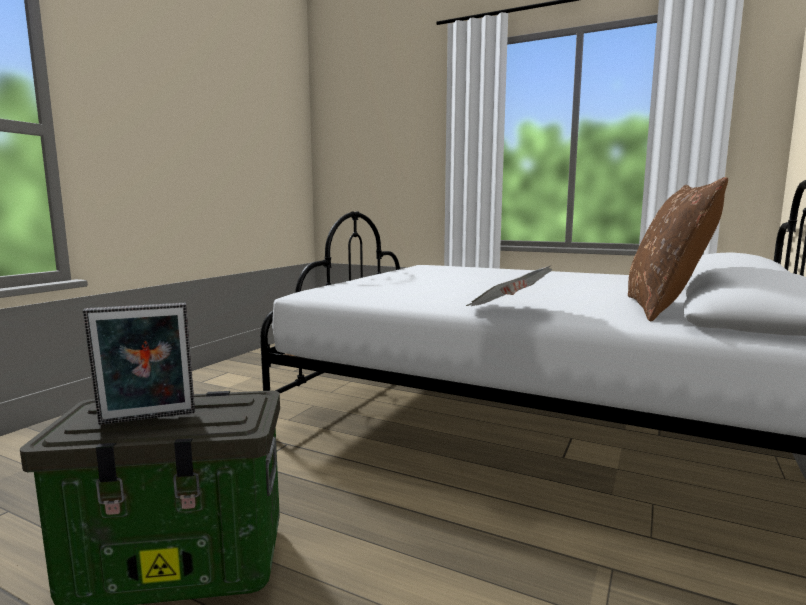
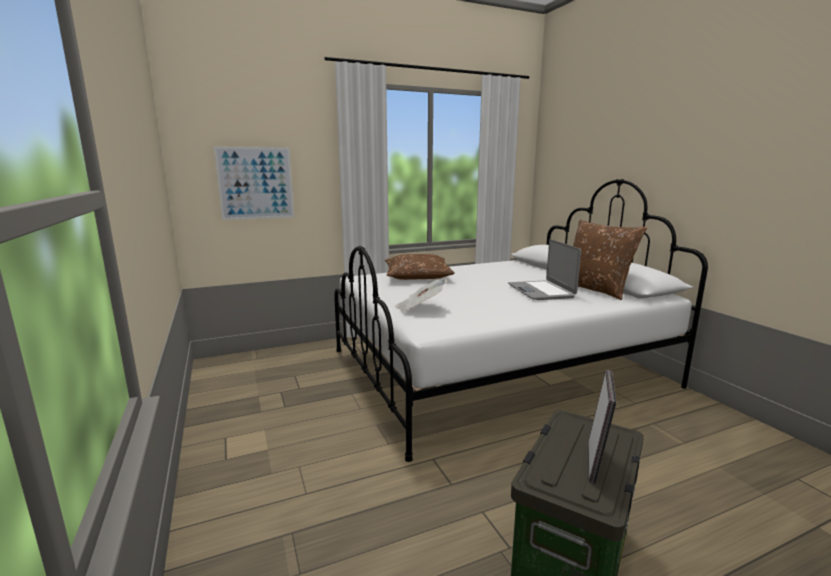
camera: 50 degrees left, 5 degrees up
newspaper [466,266,553,306] -> newspaper moved to [395,279,448,312]
none -> picture [214,146,294,220]
none -> brown pillow [385,254,455,280]
none -> laptop [508,239,581,300]

